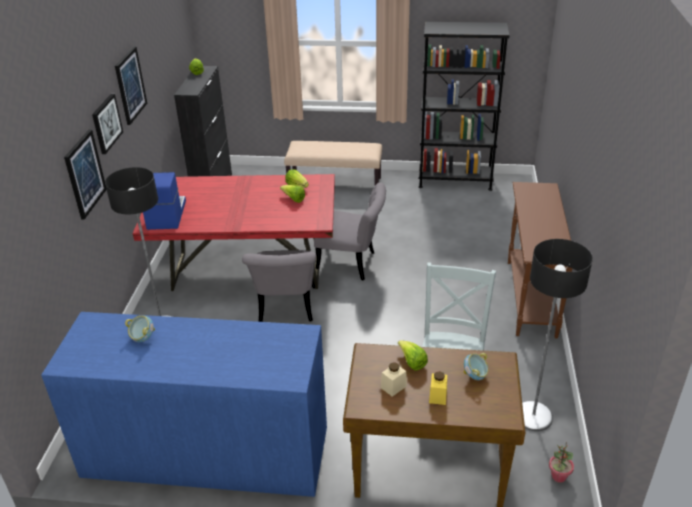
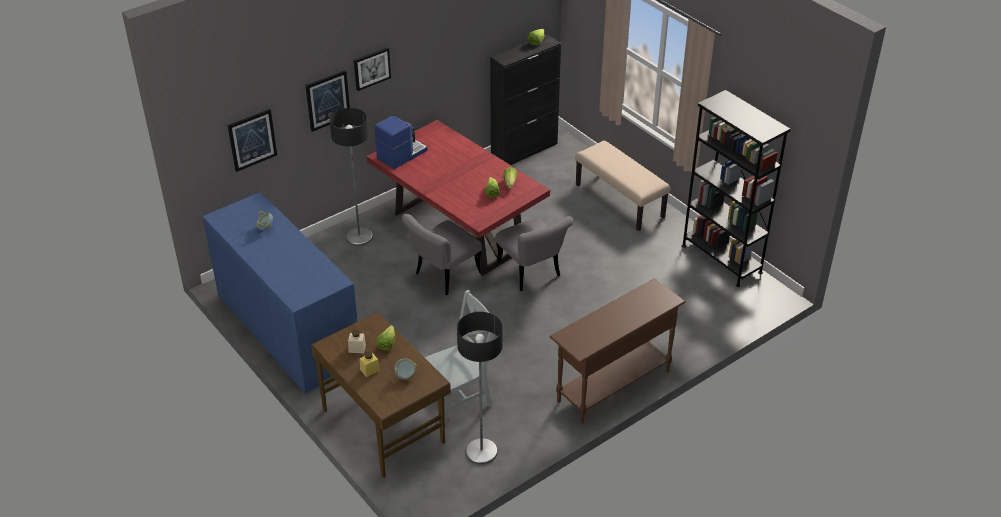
camera: 45 degrees right, 5 degrees up
picture [115,47,147,125] -> picture moved to [227,109,277,172]
potted plant [549,442,574,483] -> none

